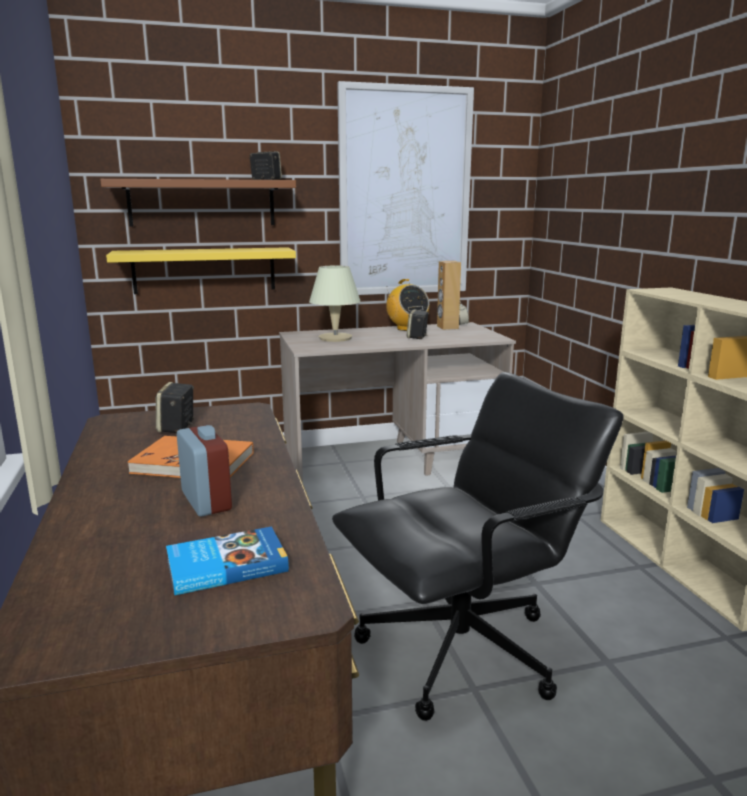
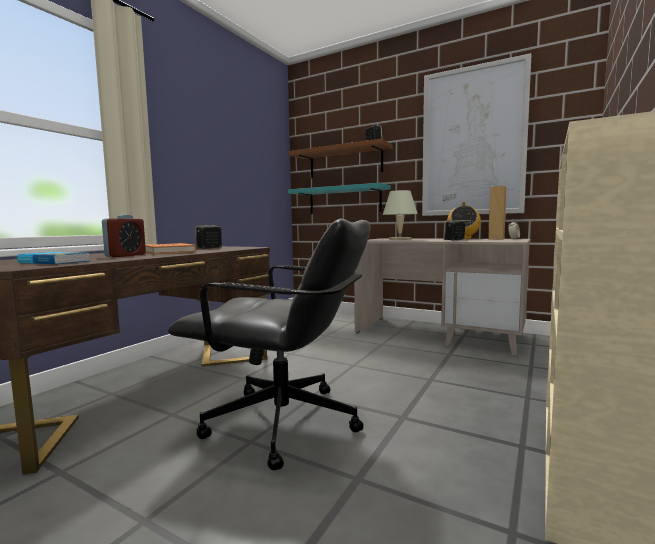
camera: 45 degrees right, 10 degrees down
yellow shelf [106,247,296,294] -> turquoise shelf [288,183,391,214]

